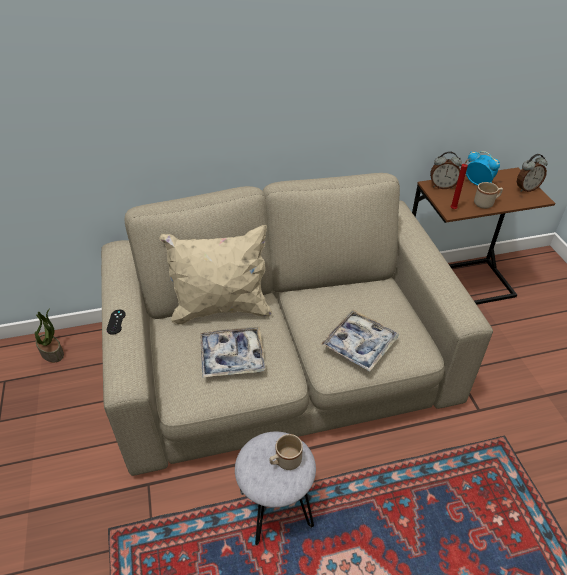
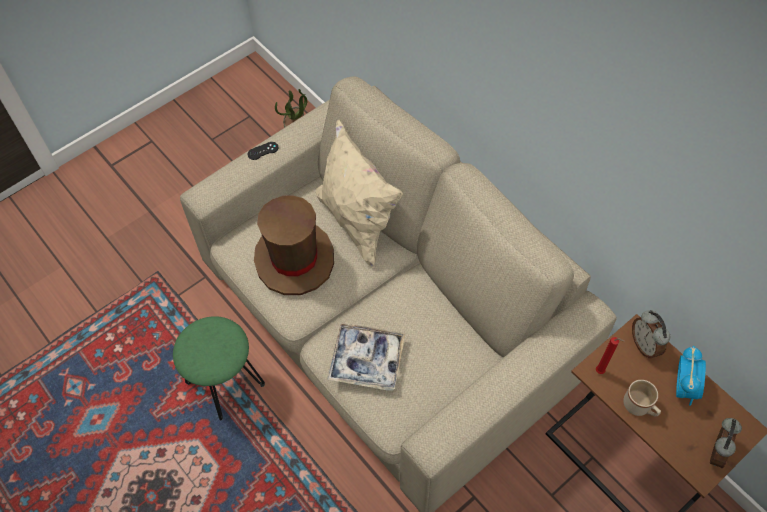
camera: 65 degrees right, 15 degrees up
tray [200,327,266,378] -> brown hat [254,196,334,295]
grey stool [235,432,316,545] -> green stool [173,316,265,421]
beige mug [269,434,303,470] -> none
alarm clock [517,154,548,192] -> alarm clock turned 105 degrees counterclockwise [710,418,742,469]

